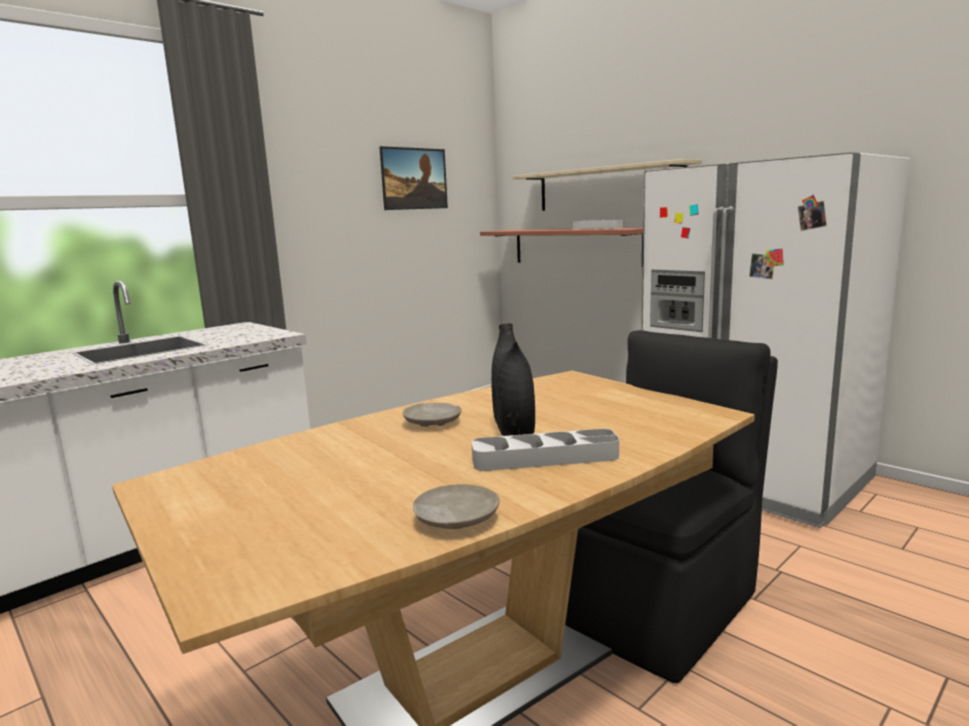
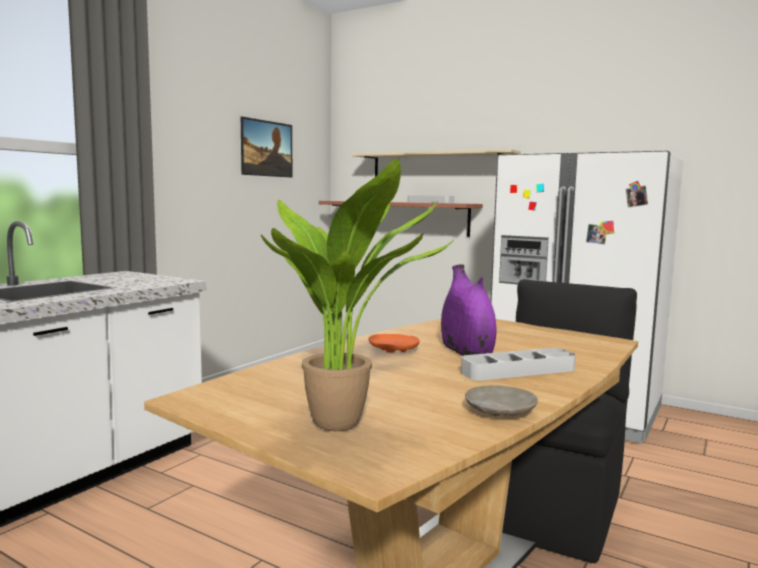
camera: 15 degrees left, 5 degrees down
beige plate [403,403,461,427] -> orange plate [368,334,420,353]
black vase [491,323,535,436] -> purple vase [441,264,497,356]
none -> potted plant [261,159,455,431]

